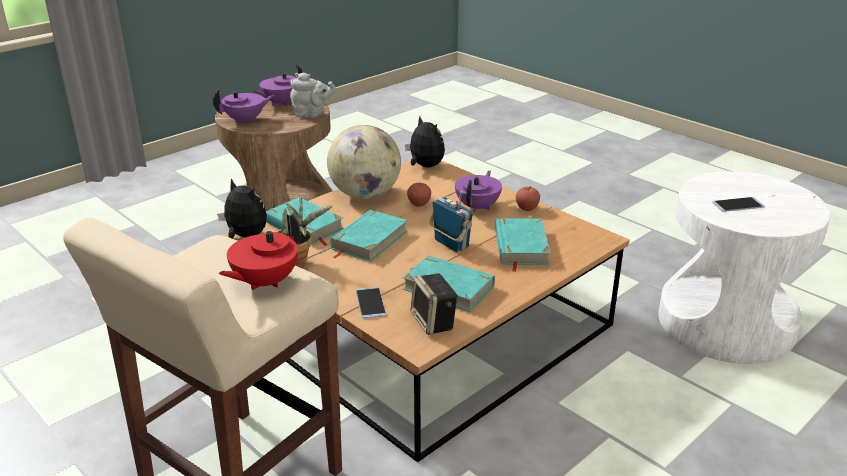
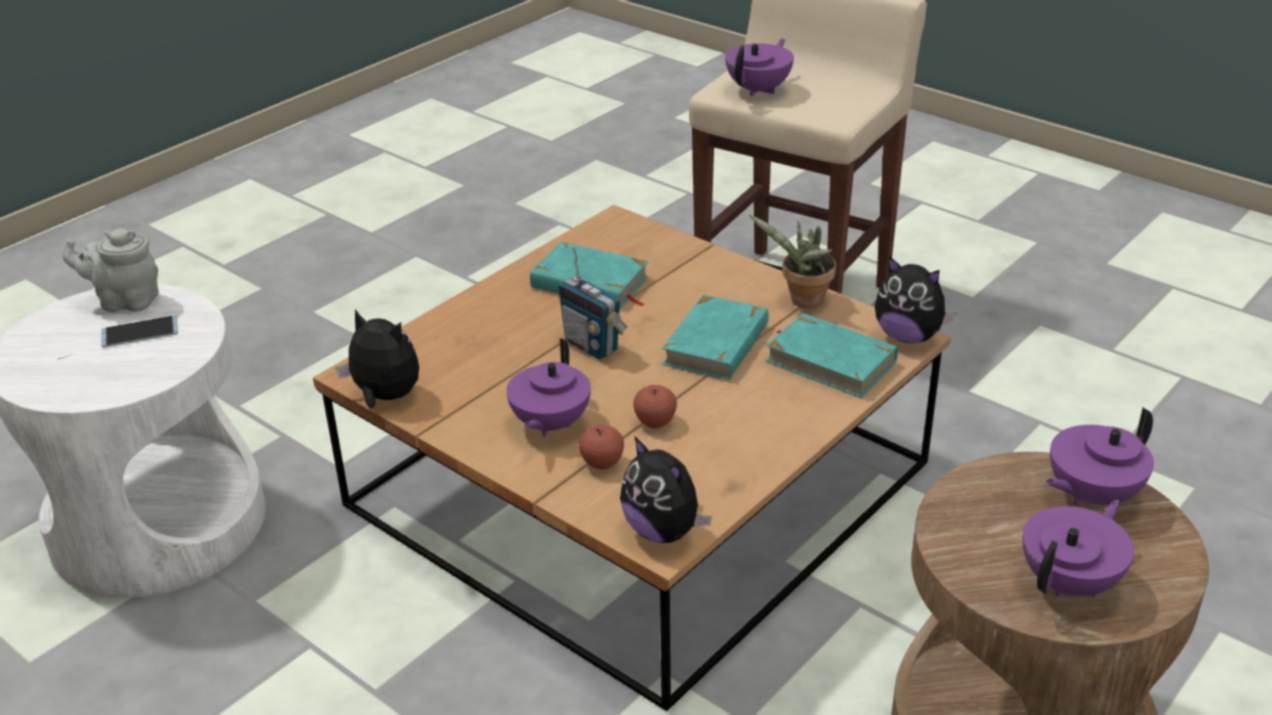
camera: 175 degrees right, 5 degrees up
red teapot [219,215,299,290] -> purple teapot [725,39,794,96]
grey teapot [290,72,336,118] -> grey teapot moved to [63,228,159,312]
globe [327,125,401,199] -> none
phone [356,287,386,319] -> none
speaker [410,273,458,335] -> none
turquoise book [495,218,551,272] -> none
apple [516,186,540,211] -> apple moved to [579,425,624,470]
none -> plush toy [336,309,419,408]

